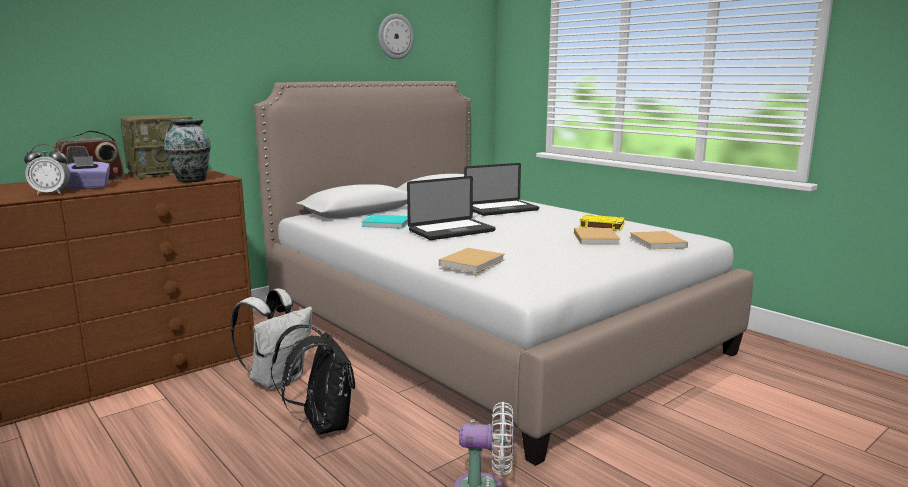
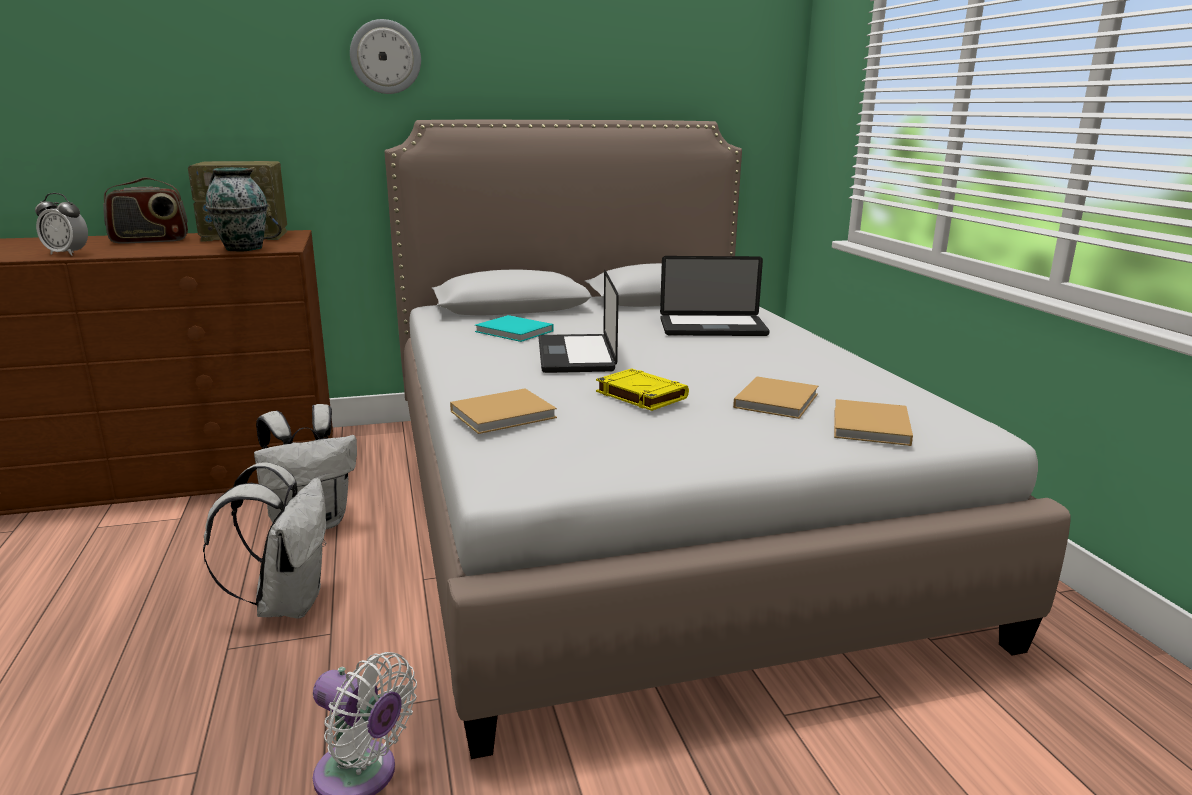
camera: 25 degrees right, 5 degrees up
purple tissue box [67,156,110,190] -> none
black backpack [271,324,355,435] -> white backpack [203,462,326,619]
wall clock [378,14,414,59] -> wall clock moved to [350,19,421,94]
laptop [407,176,495,240] -> laptop turned 90 degrees clockwise [539,269,619,373]
yellow book [579,215,625,231] -> yellow book moved to [596,368,689,411]

